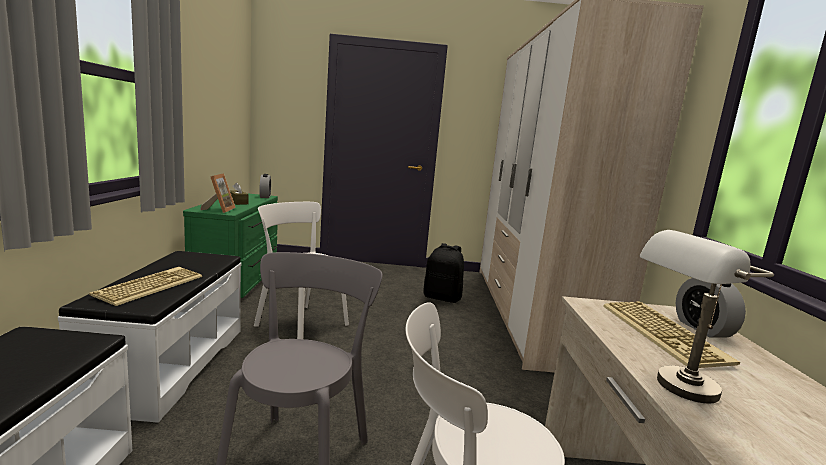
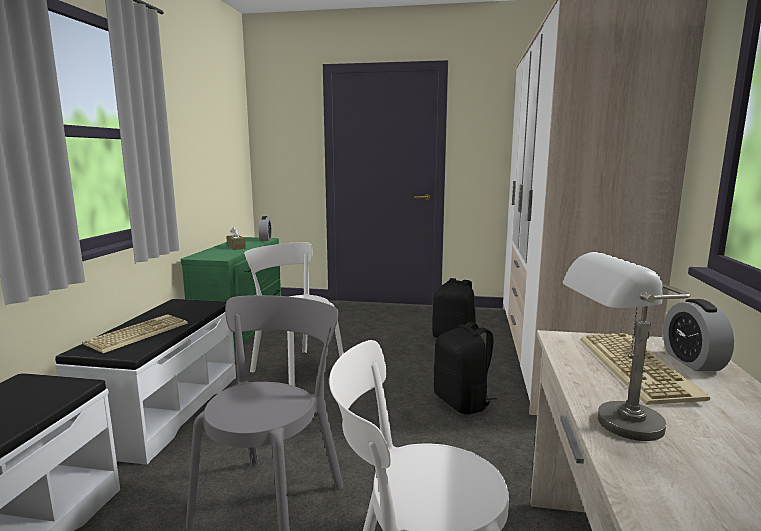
camera: 10 degrees right, 0 degrees up
picture frame [200,173,236,213] -> none
none -> black backpack [434,322,497,415]

